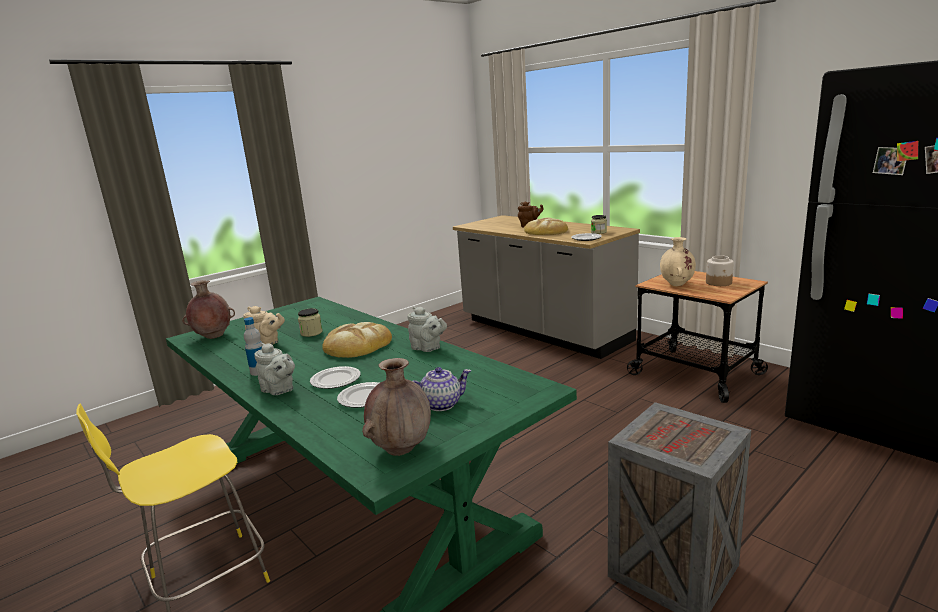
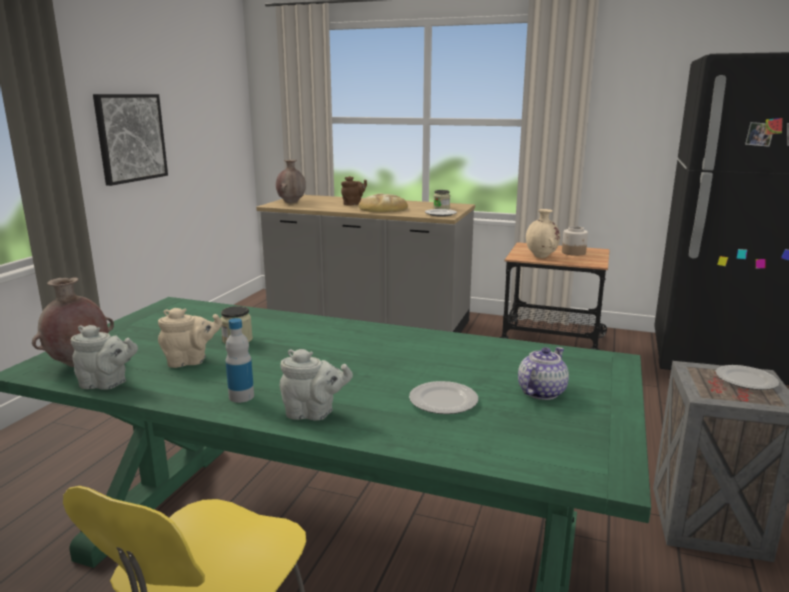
camera: 30 degrees left, 0 degrees up
plate [310,366,361,389] -> plate moved to [716,365,779,390]
bread [322,322,392,358] -> none
brown vase [362,358,431,456] -> brown vase moved to [276,160,306,203]
grey teapot [408,306,447,352] -> grey teapot moved to [71,325,138,390]
none -> picture [93,94,168,186]

